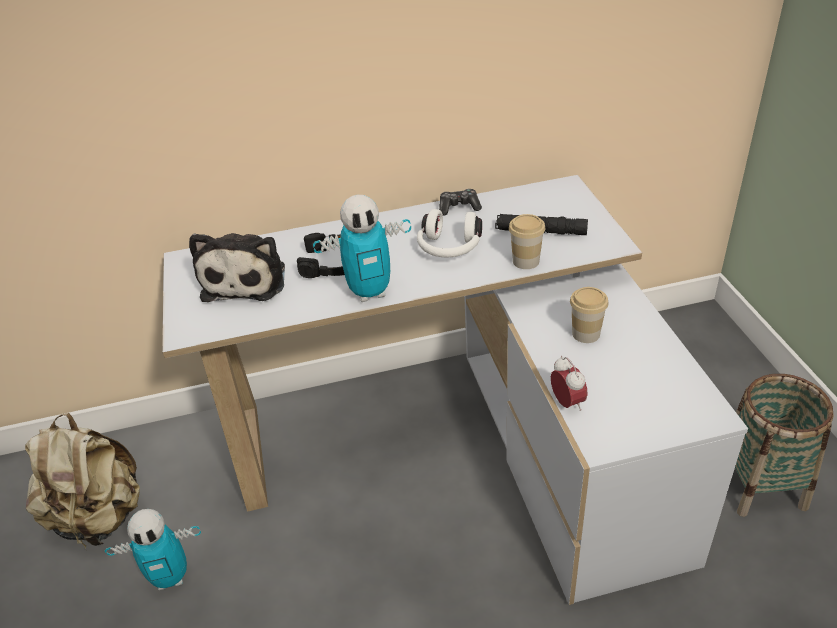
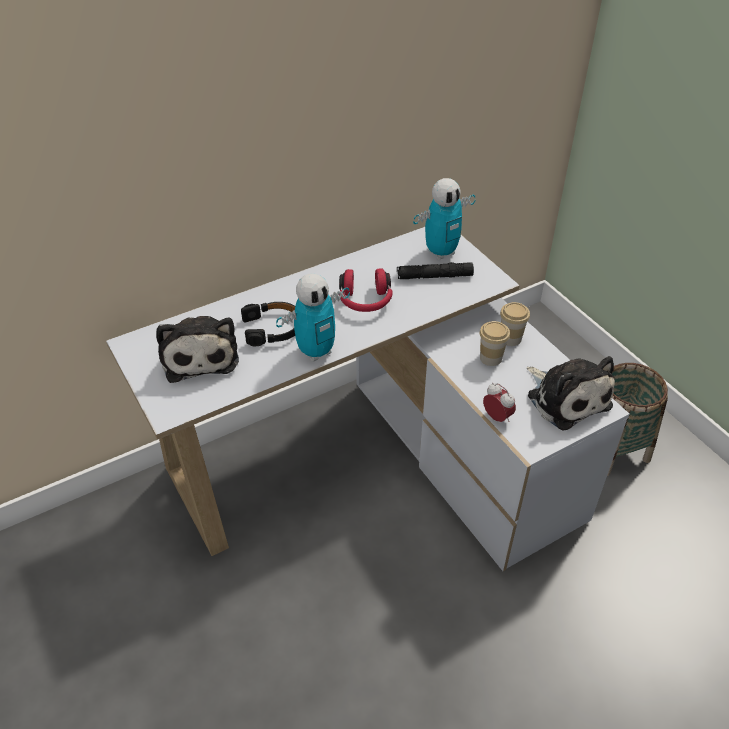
camera: 20 degrees left, 5 degrees up
beige backpack [25,413,140,551] -> none
toy robot [105,509,201,590] -> toy robot moved to [413,178,476,260]
white headphones [417,209,482,257] -> red headphones [339,268,393,312]
game controller [439,189,482,215] -> none
cup [509,214,545,269] -> cup moved to [500,302,530,346]
none -> plush toy [527,356,615,431]

